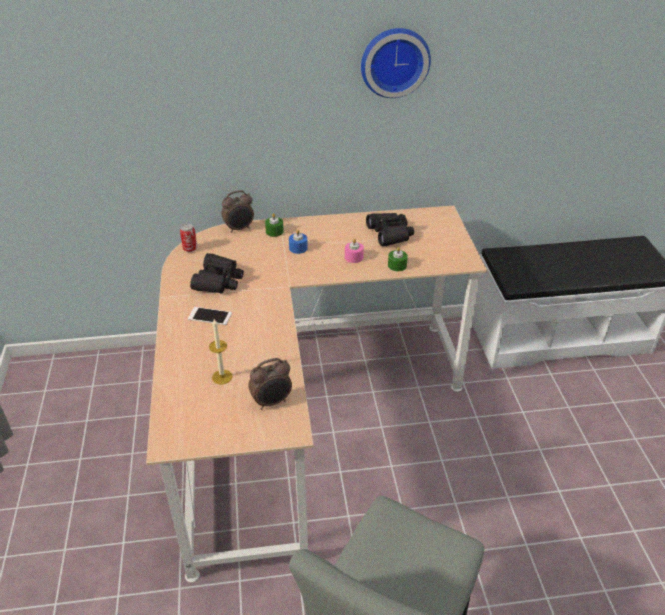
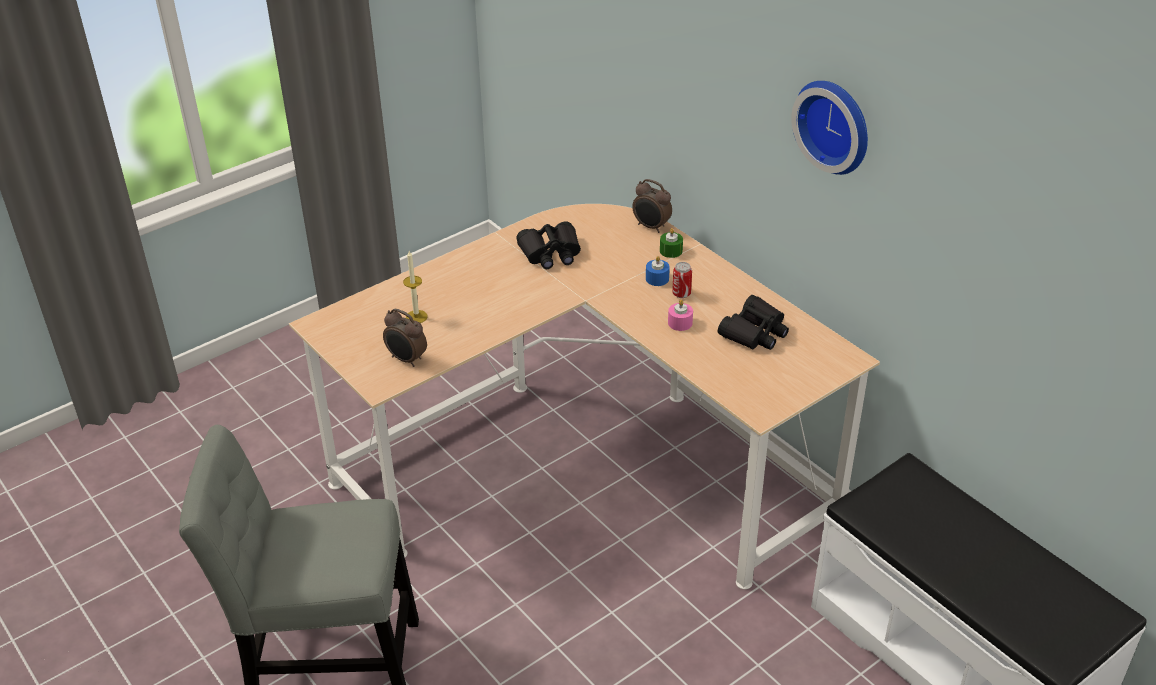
camera: 60 degrees right, 0 degrees up
can [180,224,197,252] -> can moved to [672,262,692,298]
phone [188,307,232,325] -> none
green candle [388,247,408,271] -> none

